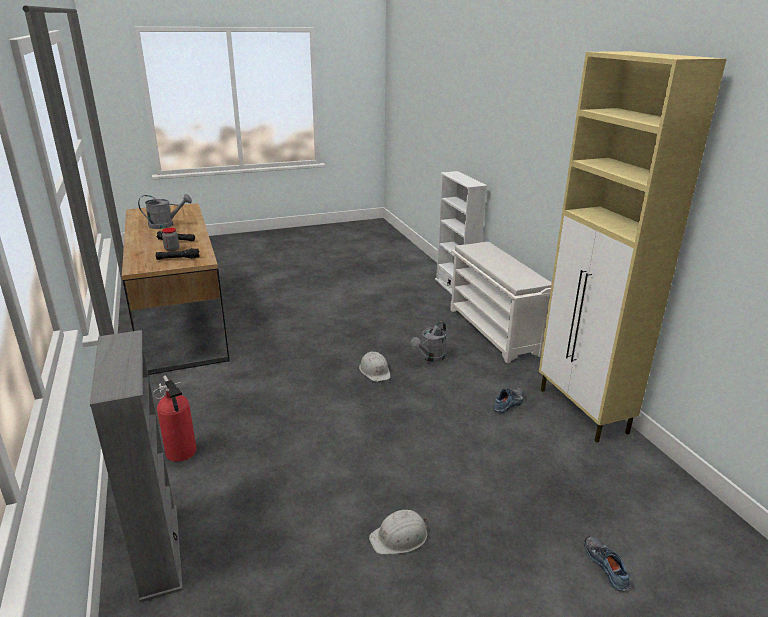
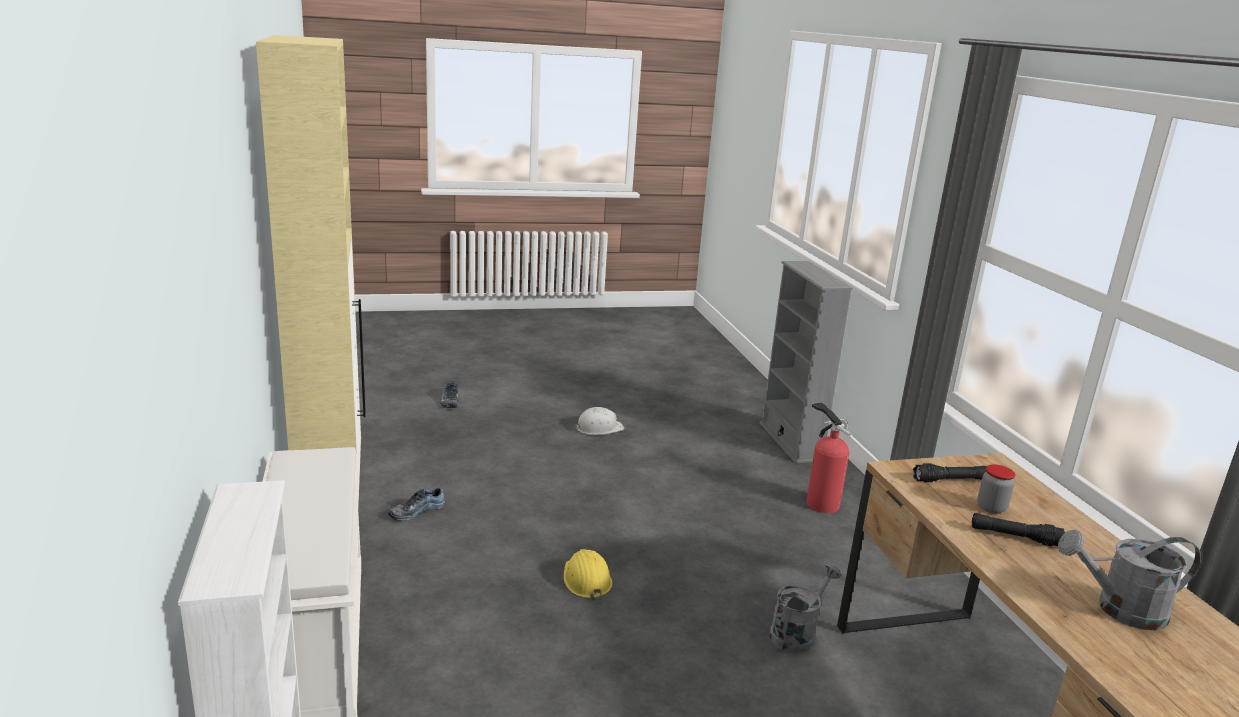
camera: 175 degrees left, 5 degrees down
white hard hat [359,352,390,382] -> yellow hard hat [564,549,612,600]
grey watering can [411,321,446,362] -> grey watering can moved to [769,563,841,653]

